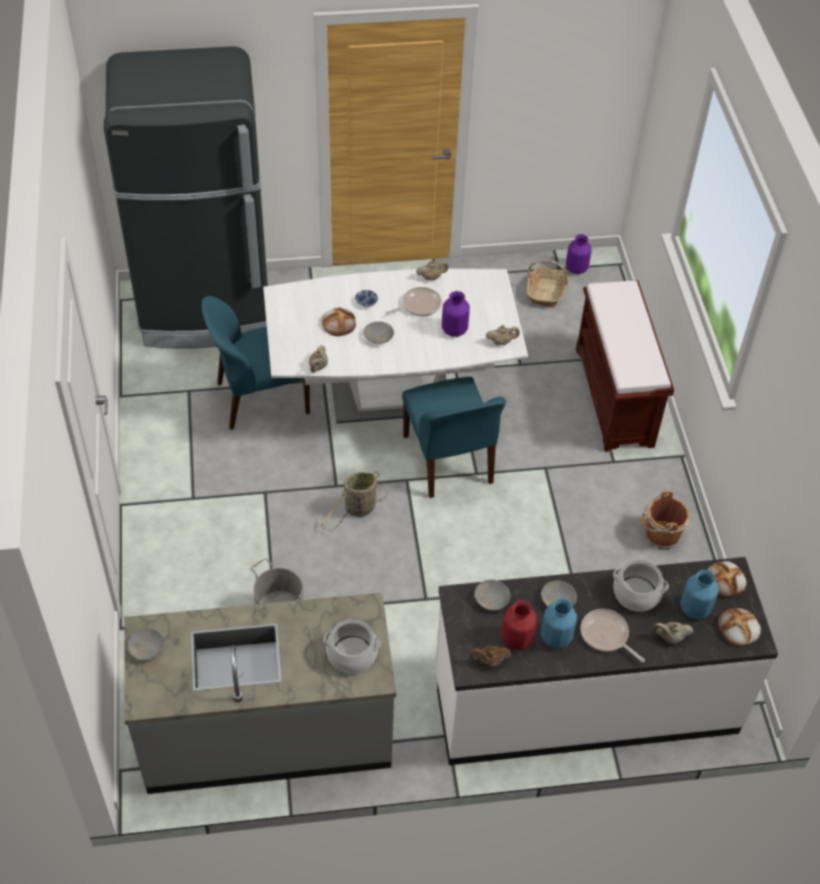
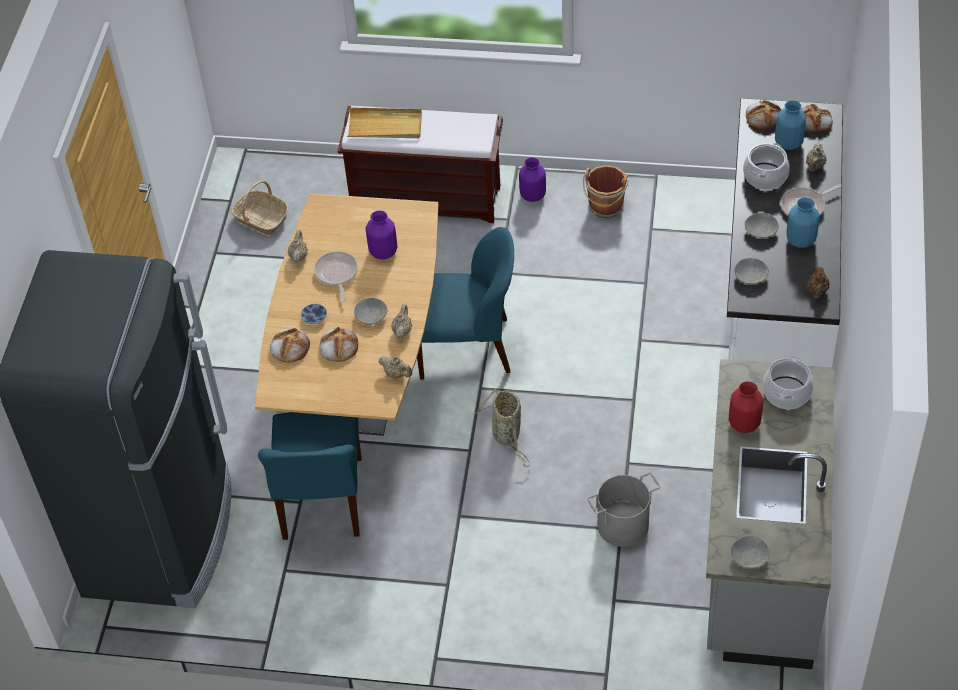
camera: 70 degrees left, 0 degrees up
white dining table [263,269,528,424] -> brown dining table [255,193,438,436]
beige teapot [486,325,520,345] -> beige teapot moved to [391,304,412,338]
red vase [502,600,537,650] -> red vase moved to [729,381,764,433]
purple vase [566,234,591,274] -> purple vase moved to [519,157,546,202]
none -> bread [270,328,310,363]
none -> beige tray [347,107,422,138]

